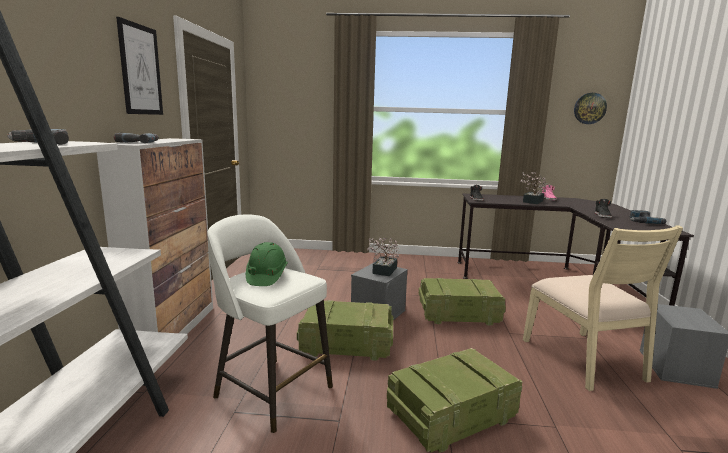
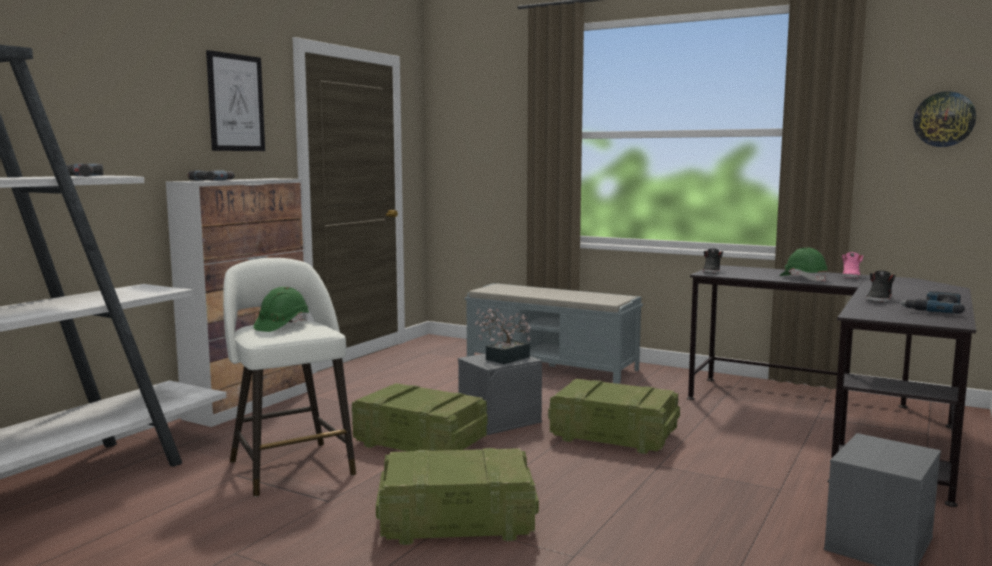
camera: 25 degrees right, 5 degrees down
potted plant [520,172,548,204] -> green hard hat [779,248,828,282]
beige chair [523,226,683,391] -> none
none -> grey bench [465,283,643,384]

